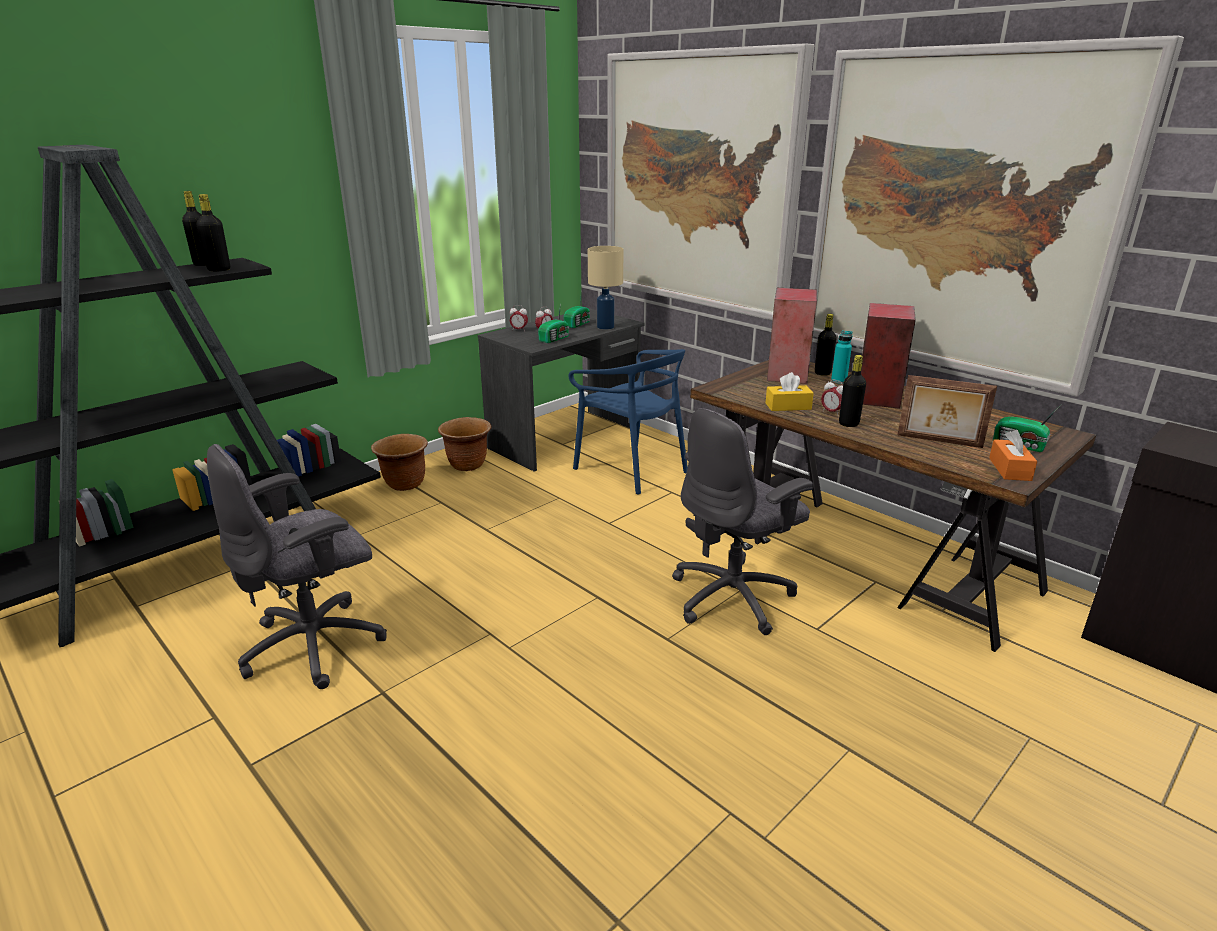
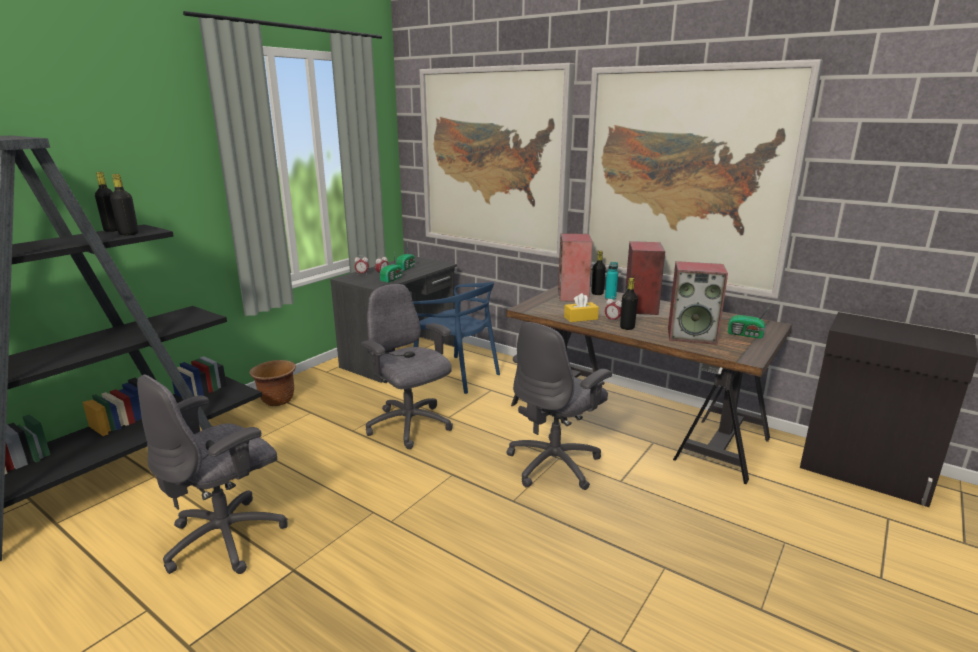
camera: 10 degrees left, 5 degrees down
brown planter [438,417,491,471] -> none
beige table lamp [588,246,623,330] -> none
picture frame [898,375,997,448] -> speaker [668,261,728,345]
orange tissue box [989,430,1037,481] -> none
none -> grey office chair [361,284,453,449]

